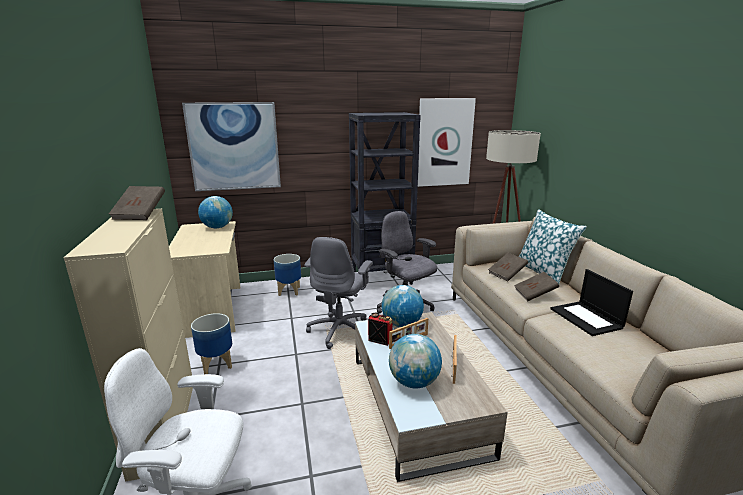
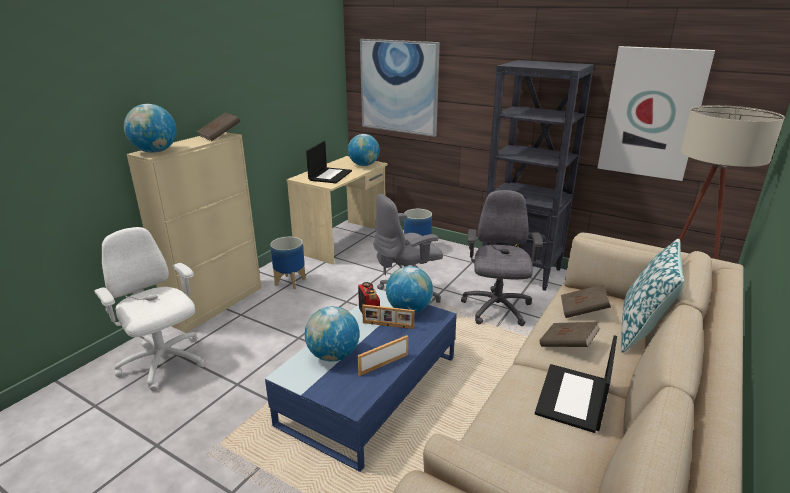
camera: 45 degrees right, 5 degrees up
beige coffee table [355,312,508,482] -> blue coffee table [265,289,457,472]
none -> globe [124,104,177,153]
none -> laptop [306,141,352,183]

